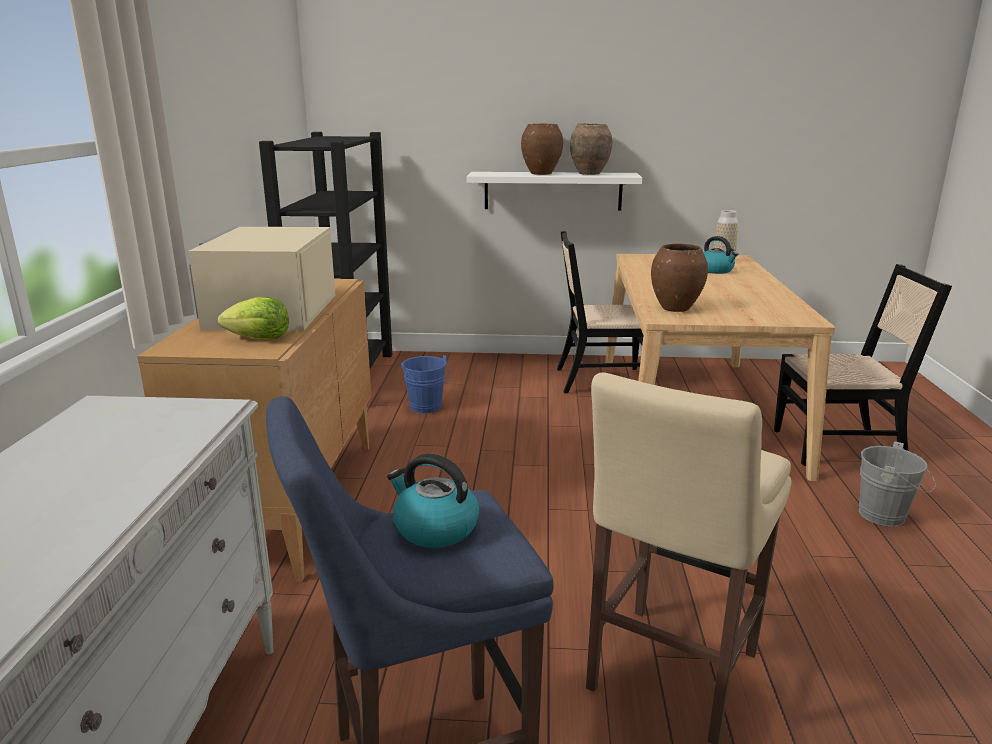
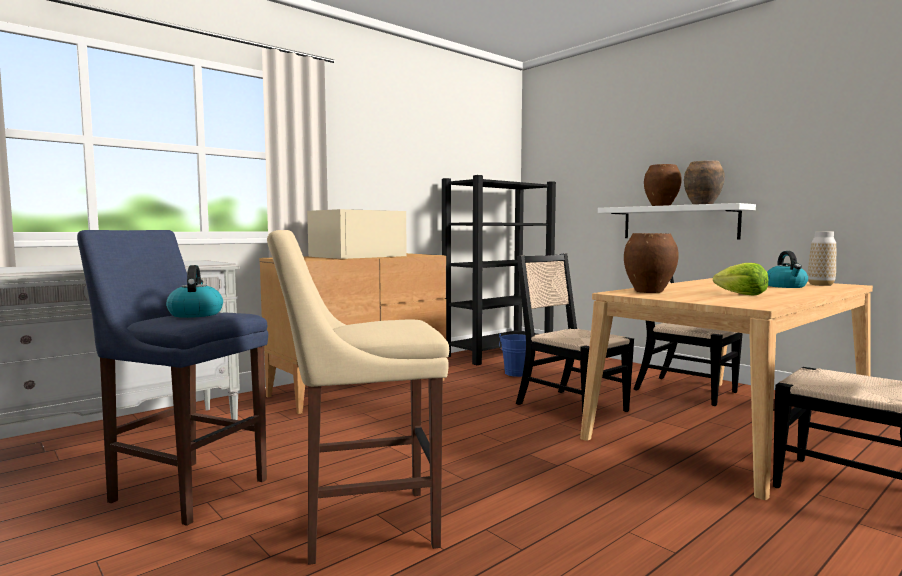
camera: 45 degrees right, 15 degrees down
lettuce [218,297,289,339] -> lettuce moved to [713,263,768,295]
grey bucket [859,441,936,527] -> none
none -> chair [516,253,634,415]

